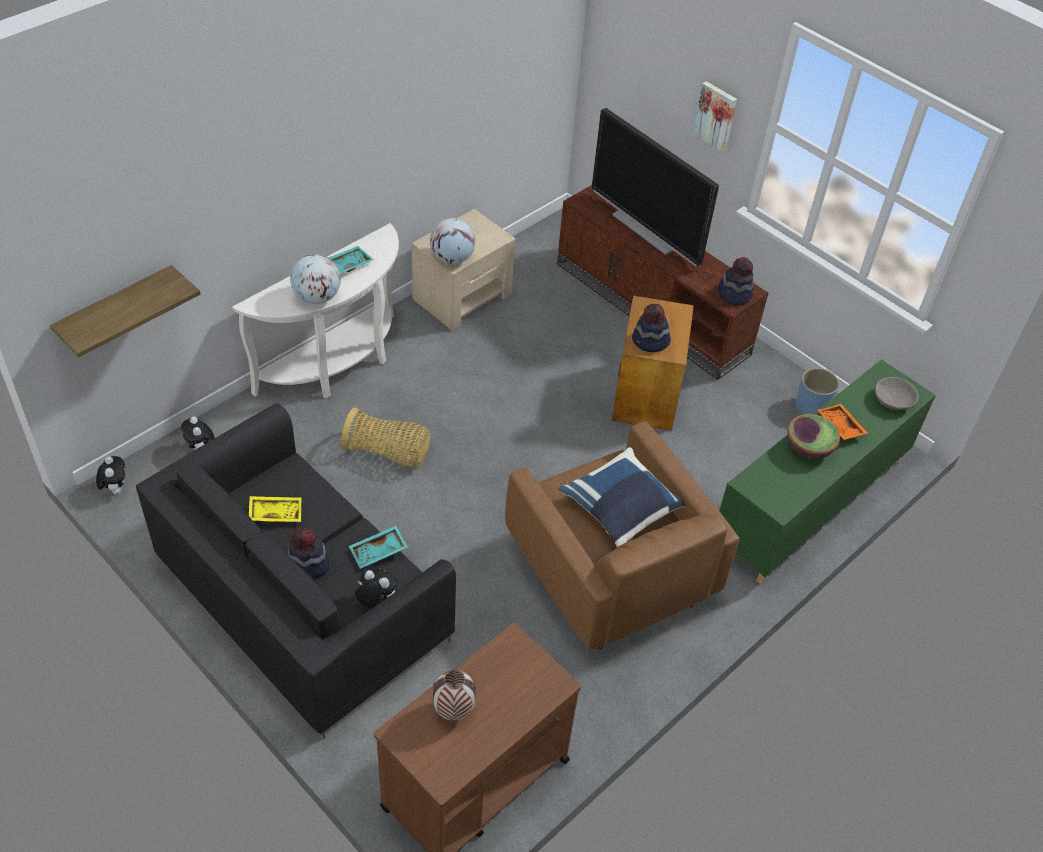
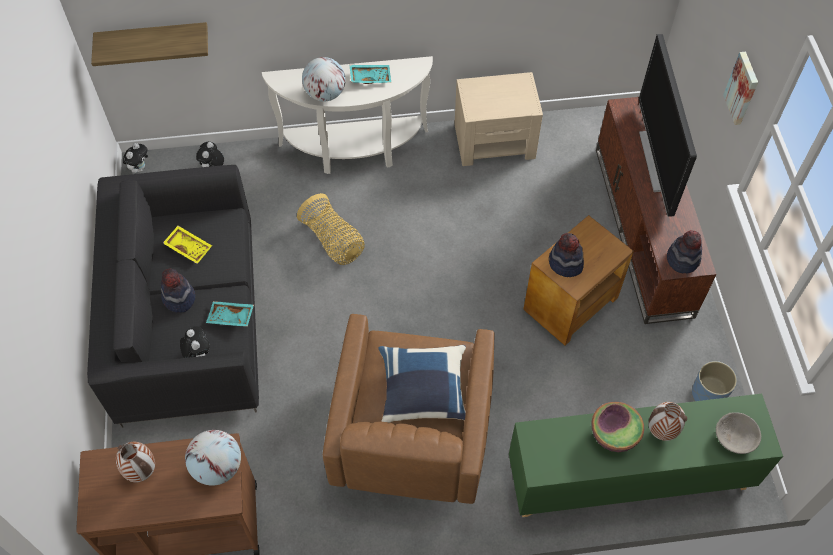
camera: 40 degrees right, 10 degrees up
globe [430,218,475,264] -> globe moved to [185,430,241,486]
orange tray [818,404,868,440] -> vase [648,402,687,441]

